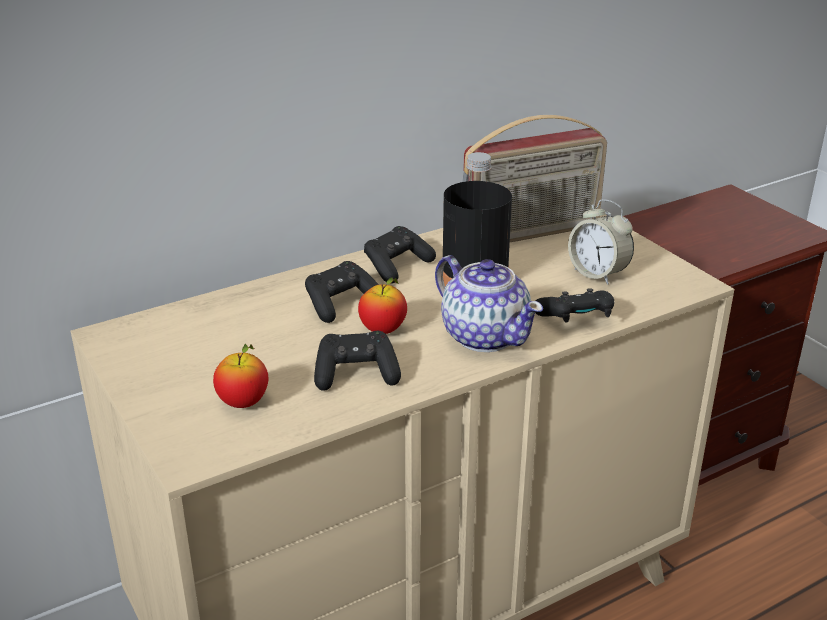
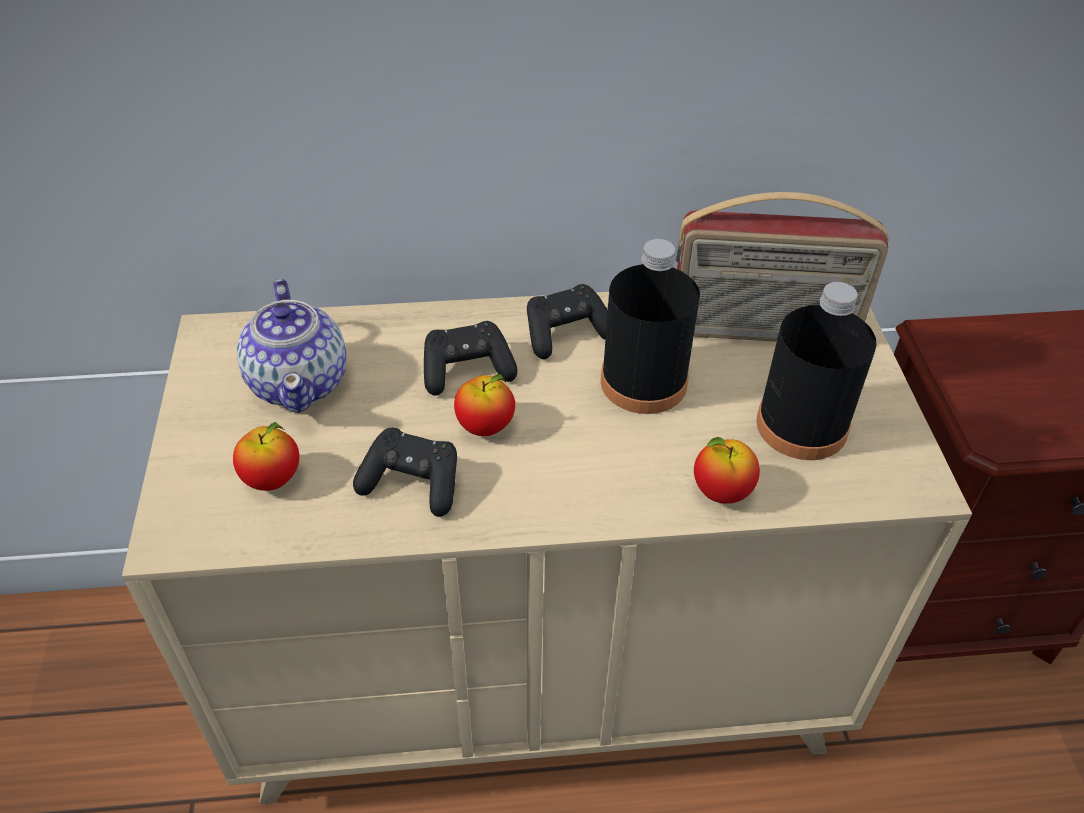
camera: 25 degrees right, 15 degrees up
teapot [435,255,543,352] -> teapot moved to [236,279,347,413]
black game controller [535,288,614,323] -> apple [694,437,760,504]
alarm clock [568,199,634,285] -> black bottle [756,282,877,460]

